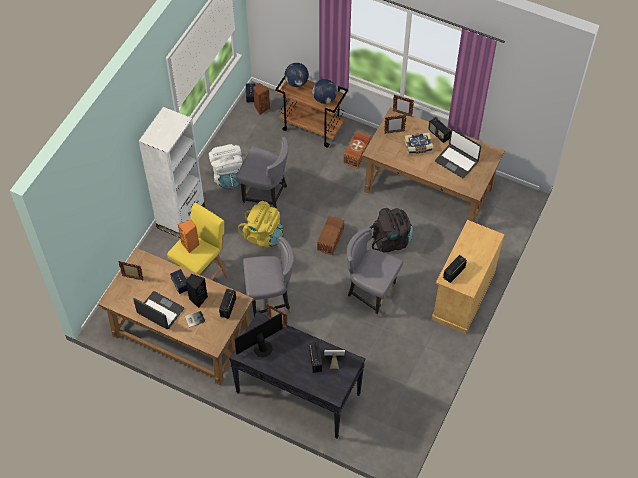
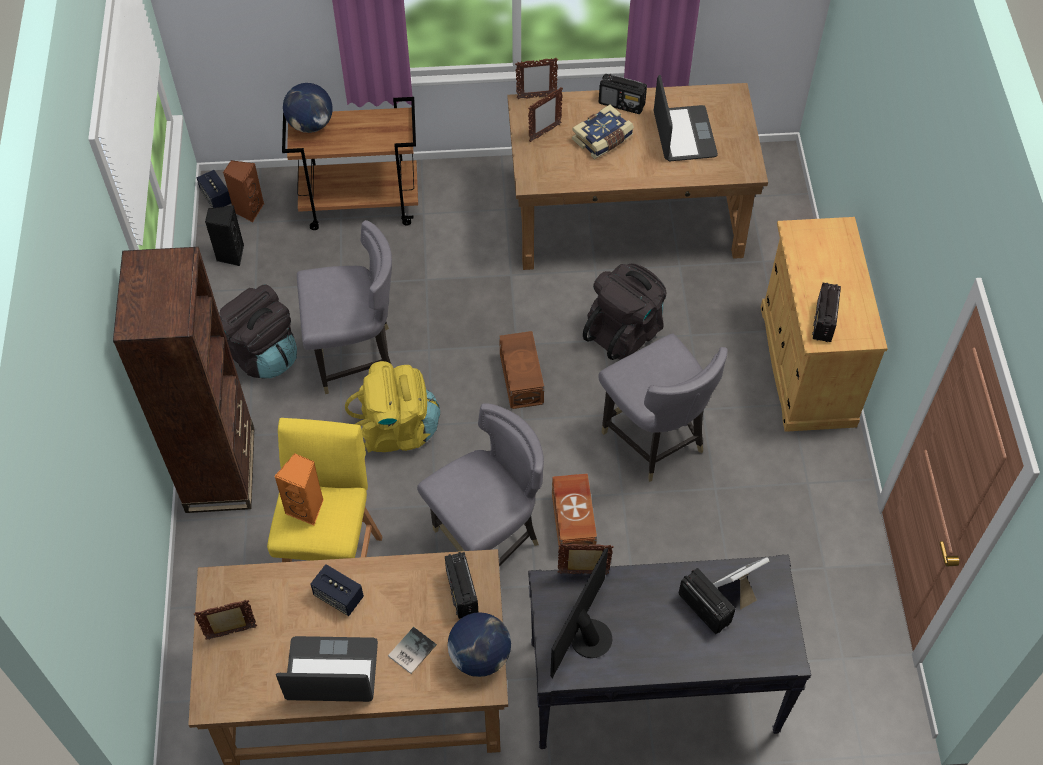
camera: 30 degrees left, 0 degrees up
white bookcase [139,107,205,238] -> brown bookcase [113,247,254,513]
black speaker [186,274,208,308] -> black speaker moved to [205,206,244,266]
white backpack [208,144,243,189] -> black backpack [219,284,297,378]
globe [313,79,337,104] -> globe moved to [448,612,511,677]
brown storage box [343,131,371,169] -> brown storage box moved to [552,473,597,549]
grey chair [347,227,403,317] -> grey chair turned 120 degrees counterclockwise [598,333,727,482]
laptop [435,129,481,178] -> laptop turned 105 degrees counterclockwise [654,75,718,162]

